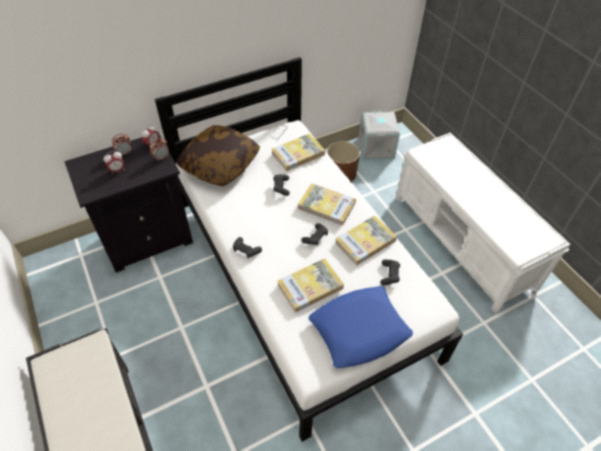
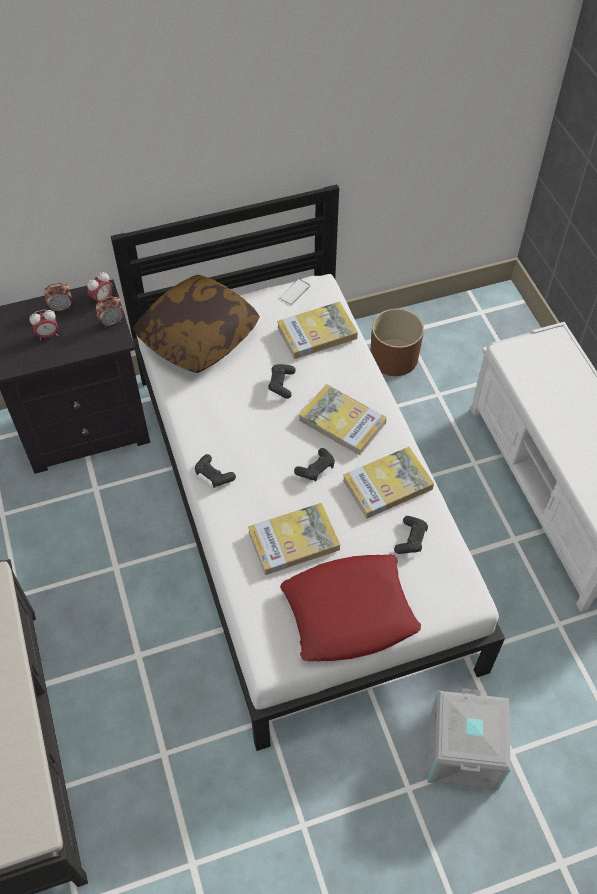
camera: 10 degrees right, 5 degrees up
blue pillow [309,286,413,368] -> red pillow [280,554,421,661]
grey storage box [358,111,400,160] -> grey storage box moved to [427,688,510,791]

